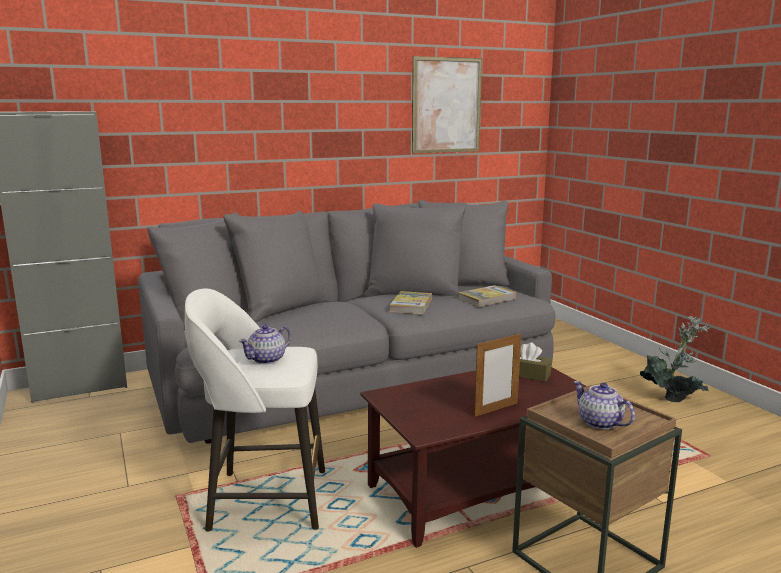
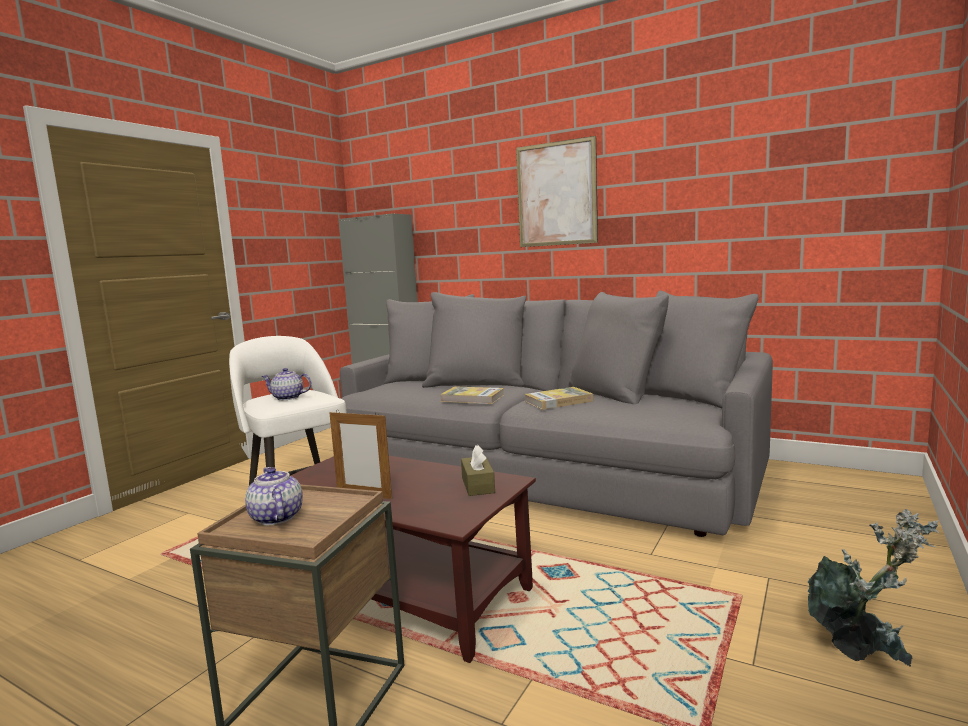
camera: 55 degrees right, 5 degrees down
picture [412,56,482,153] -> picture moved to [516,136,598,247]
book [458,285,517,307] -> book moved to [440,387,504,404]
teapot [574,381,635,430] -> teapot turned 45 degrees counterclockwise [245,467,303,525]

